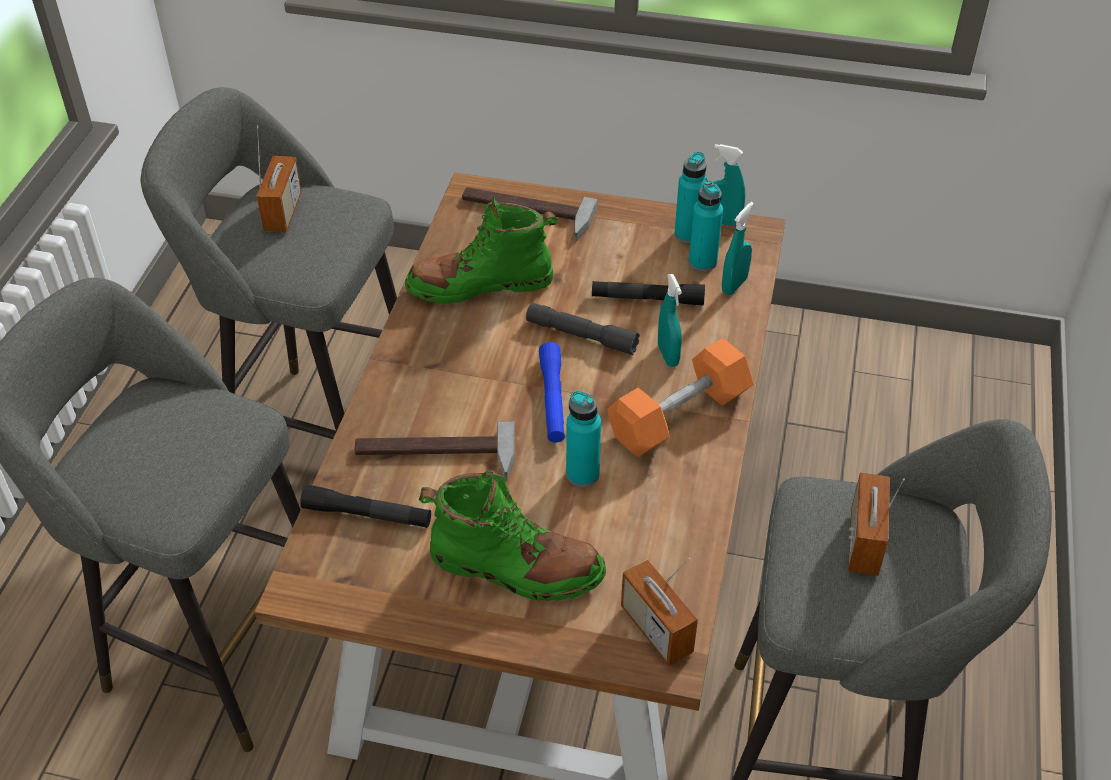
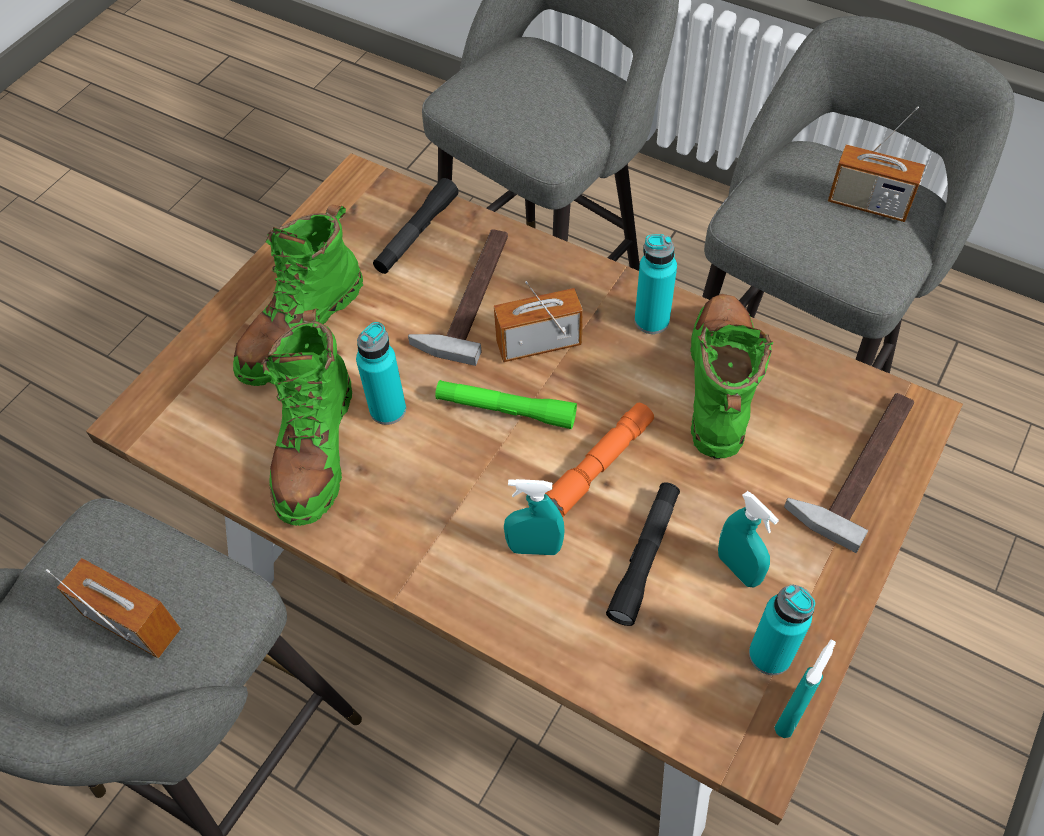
camera: 110 degrees right, 10 degrees up
grey flashlight [526,303,640,355] -> orange flashlight [545,403,654,517]
blue flashlight [539,342,565,443] -> green flashlight [435,380,577,429]
orange dumbbell [607,338,754,457] -> none
radio [621,558,698,665] -> radio moved to [494,281,583,362]
turquoise bottle [689,181,723,271] -> turquoise bottle moved to [635,234,677,334]
turquoise spray bottle [722,202,754,295] -> turquoise spray bottle moved to [718,491,779,587]
none -> green boot [260,308,352,526]

